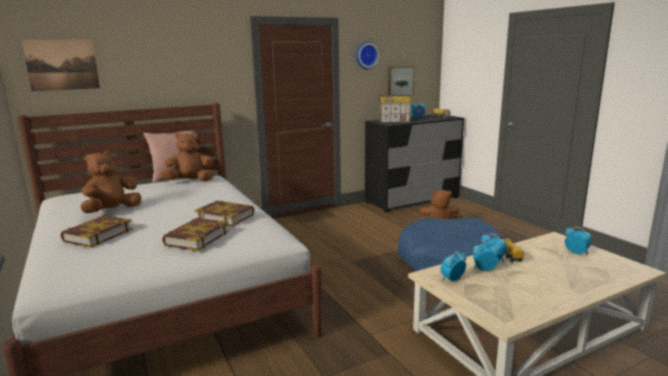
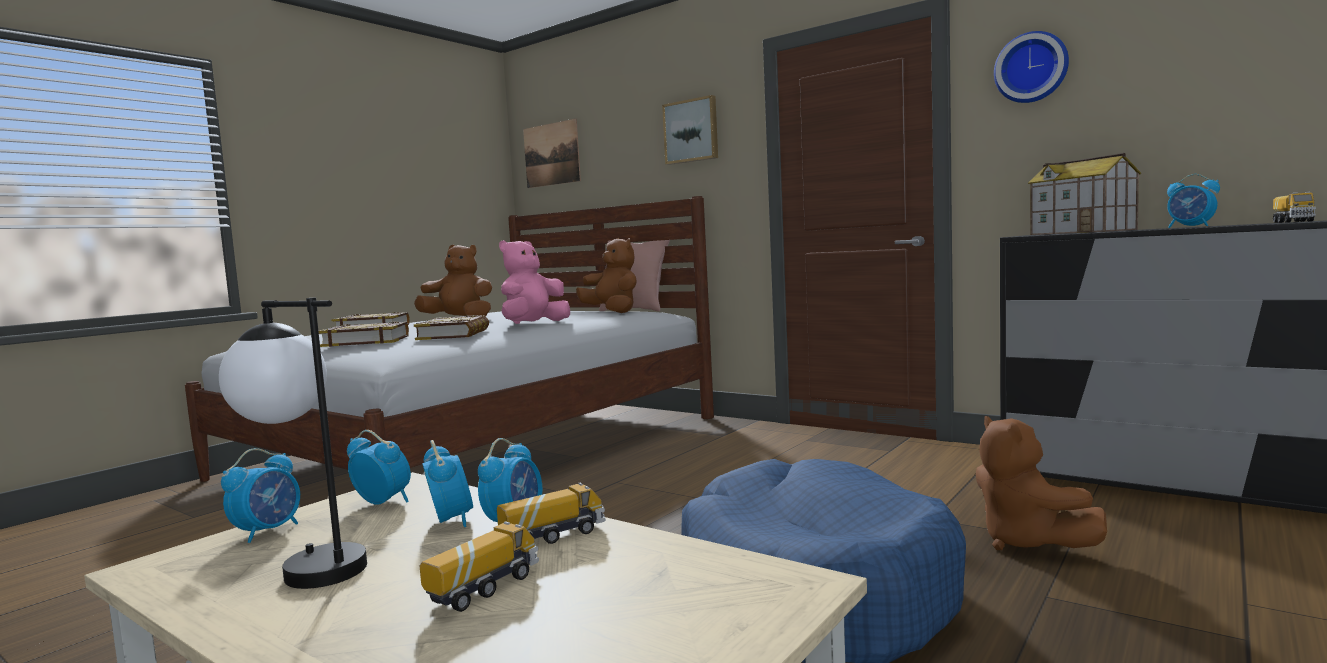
camera: 65 degrees right, 10 degrees down
picture [388,66,415,96] -> picture moved to [662,95,718,165]
alarm clock [565,227,592,255] -> alarm clock moved to [221,448,300,543]
none -> table lamp [219,297,367,589]
none -> toy truck [420,521,539,612]
none -> pink plush toy [499,240,570,324]

